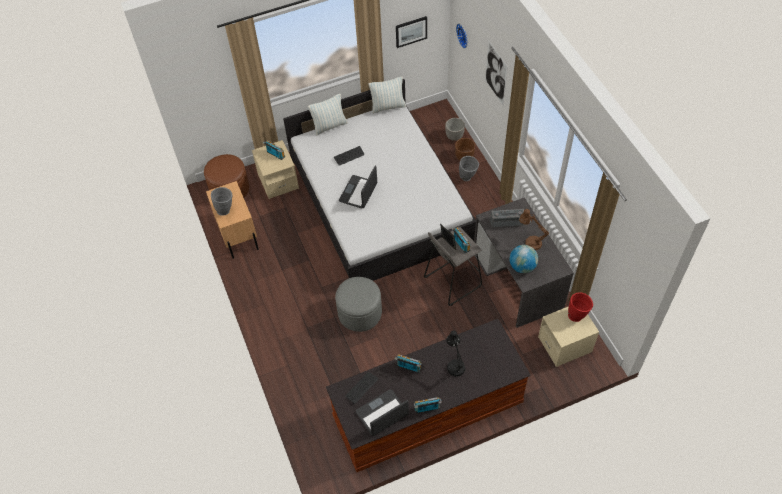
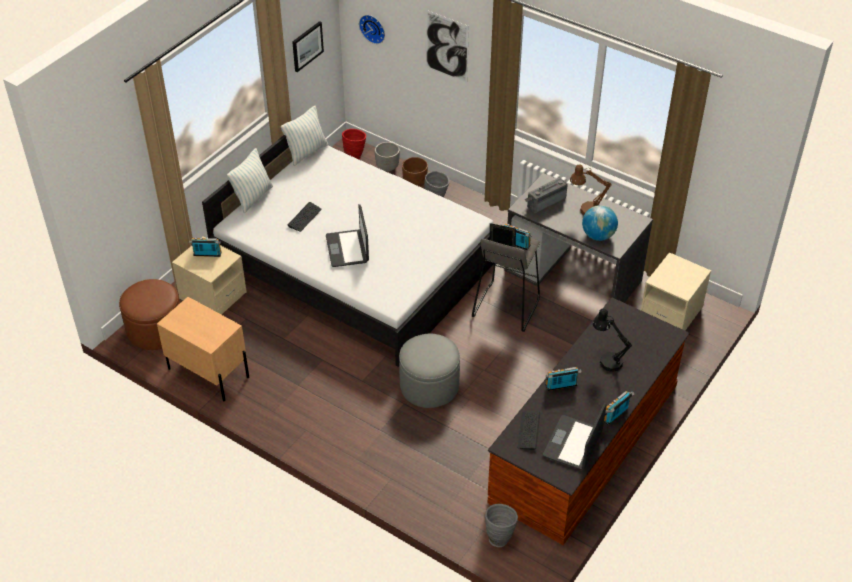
camera: 35 degrees left, 10 degrees down
grey vase [211,187,232,216] -> grey vase moved to [485,504,518,547]
red vase [568,293,593,322] -> red vase moved to [342,129,366,160]

